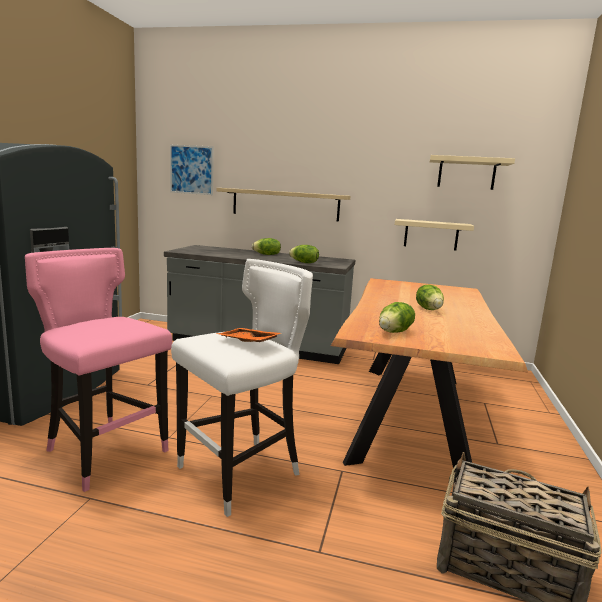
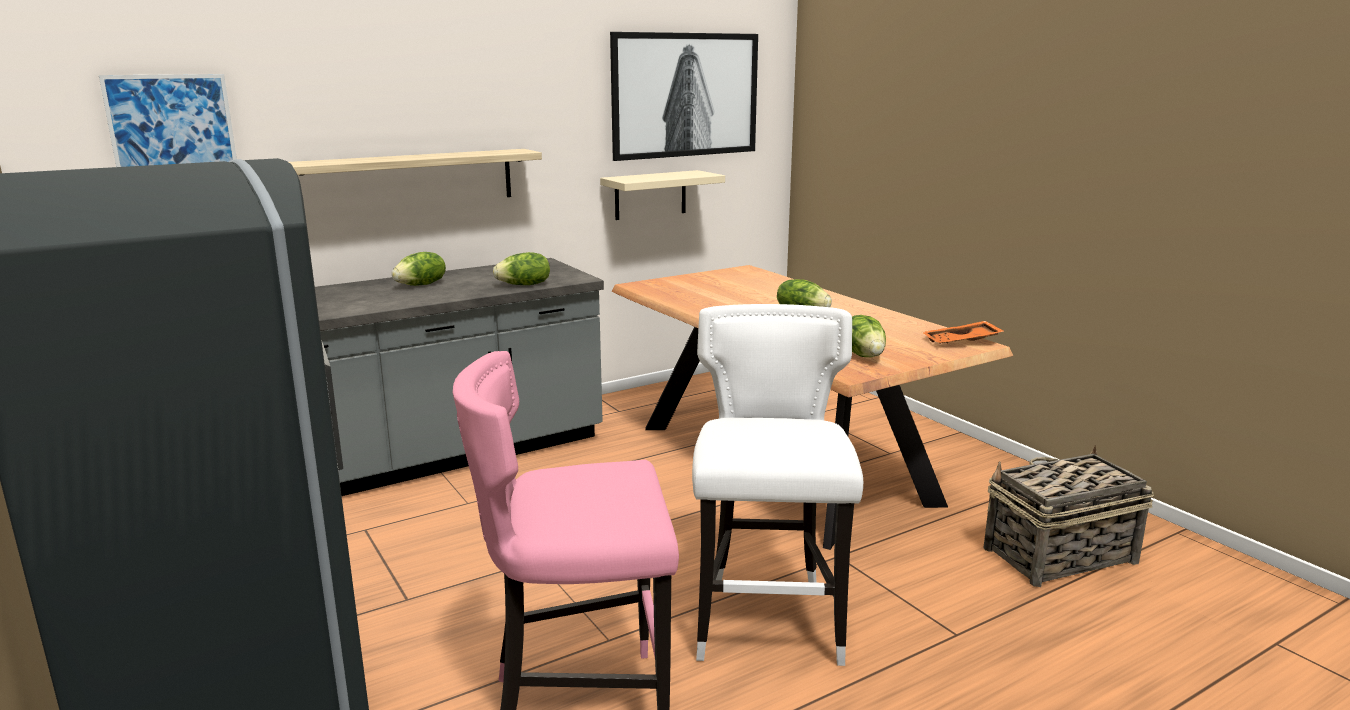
camera: 45 degrees left, 5 degrees up
orange tray [216,328,282,342] -> orange tray moved to [922,321,1004,344]
beige shelf [430,155,515,190] -> picture [610,32,758,161]

